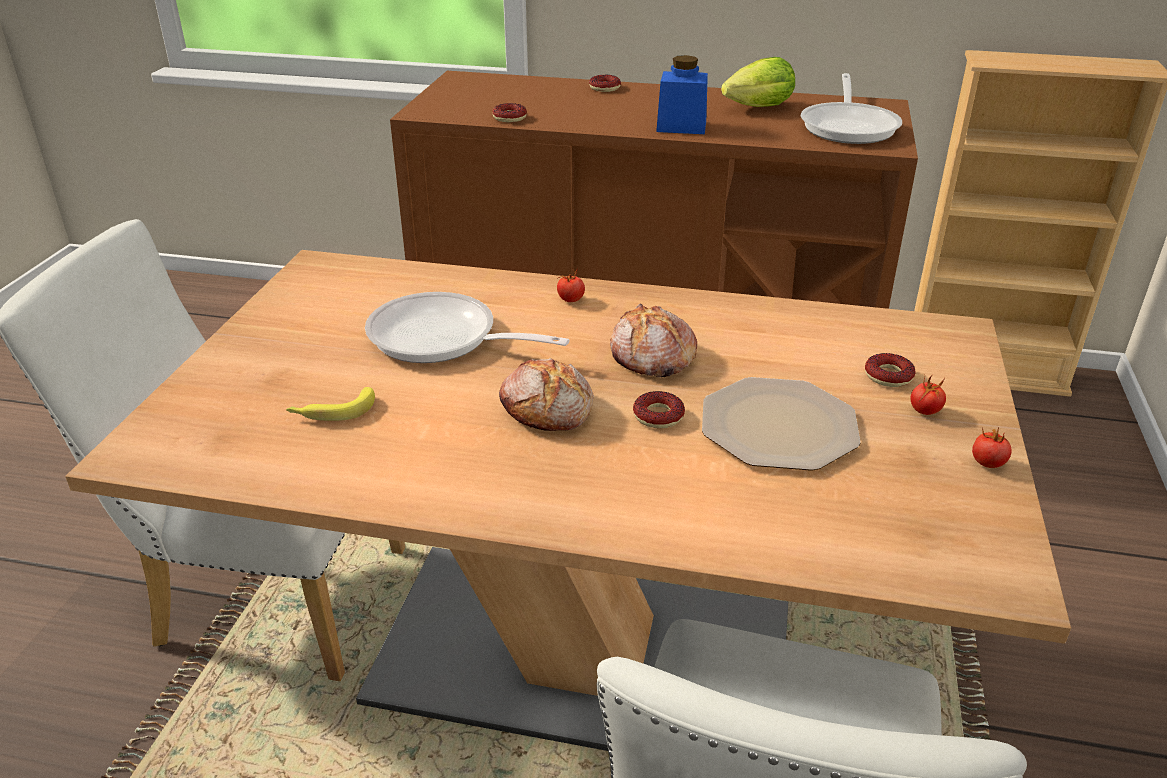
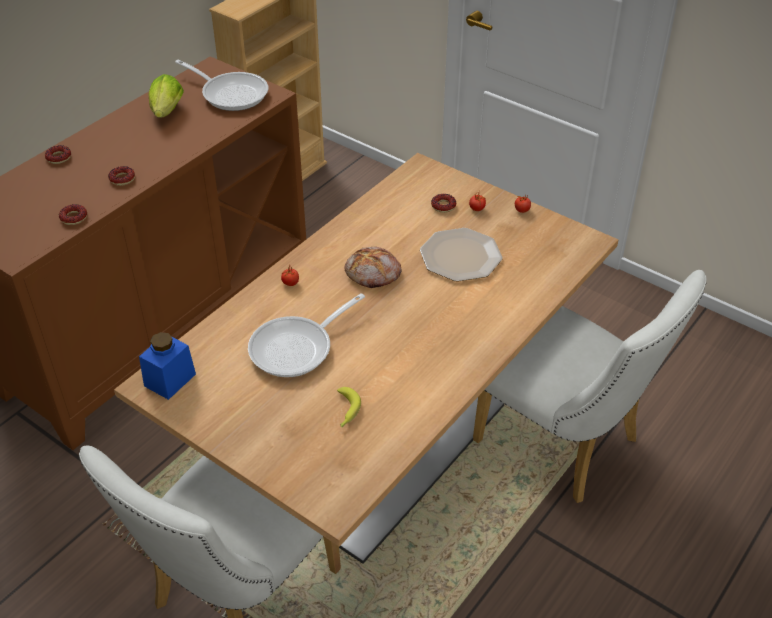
camera: 65 degrees left, 10 degrees up
bread [499,358,594,431] -> none
donut [633,391,685,429] -> donut moved to [108,166,135,186]
blue jar [656,55,708,134] -> blue jar moved to [139,332,196,400]

